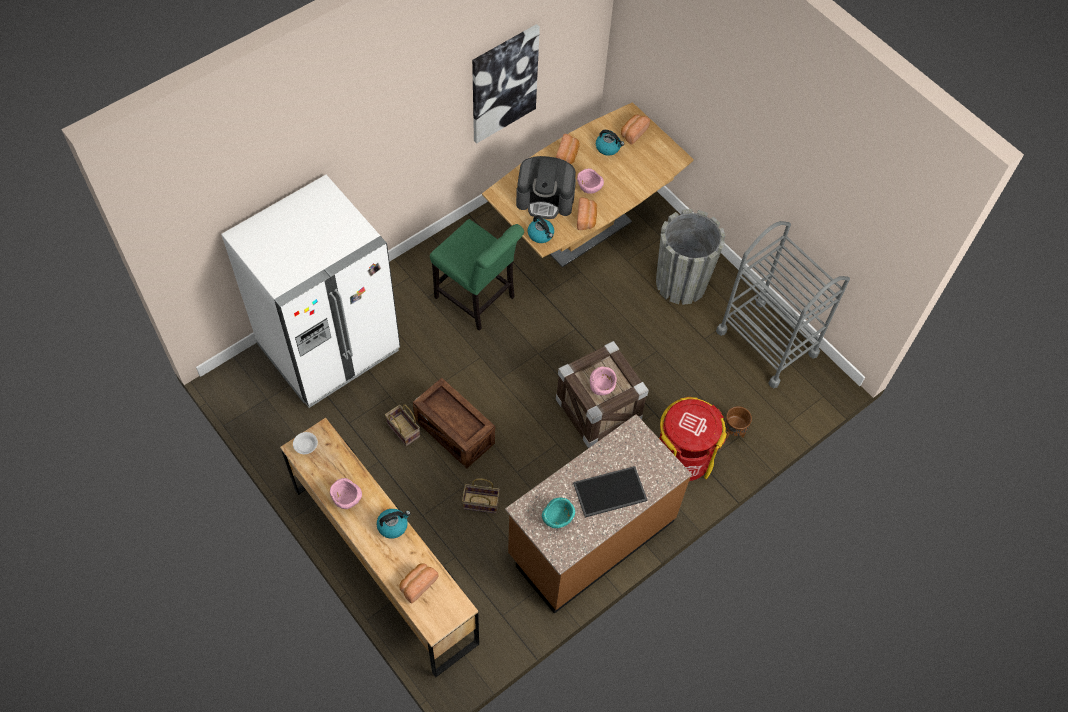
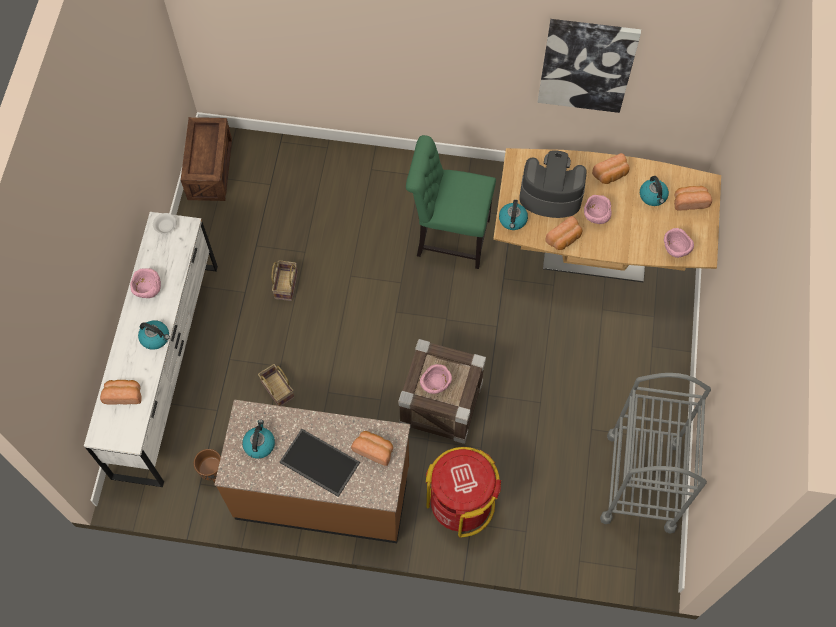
camera: 50 degrees right, 5 degrees up
white fridge [221,175,400,408] -> none
brown dresser [280,418,479,677] -> white dresser [84,212,218,487]
crate [413,378,495,468] -> crate moved to [181,117,232,201]
green chair [430,219,524,331] -> green chair turned 105 degrees clockwise [406,135,496,269]
coffee machine [516,156,576,219] -> coffee machine turned 135 degrees clockwise [519,150,587,218]
turquoise bowl [542,497,575,528] -> kettle [242,419,275,459]
grey planter [656,209,725,305] -> none
brown planter [725,406,752,439] -> brown planter moved to [194,449,221,483]
none -> bread [351,431,393,466]
none -> pink bowl [664,228,694,258]

